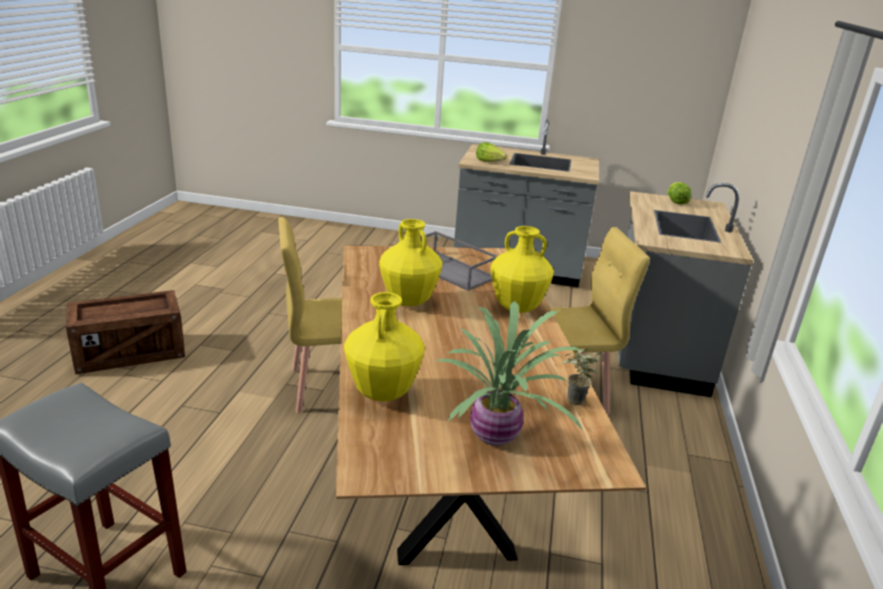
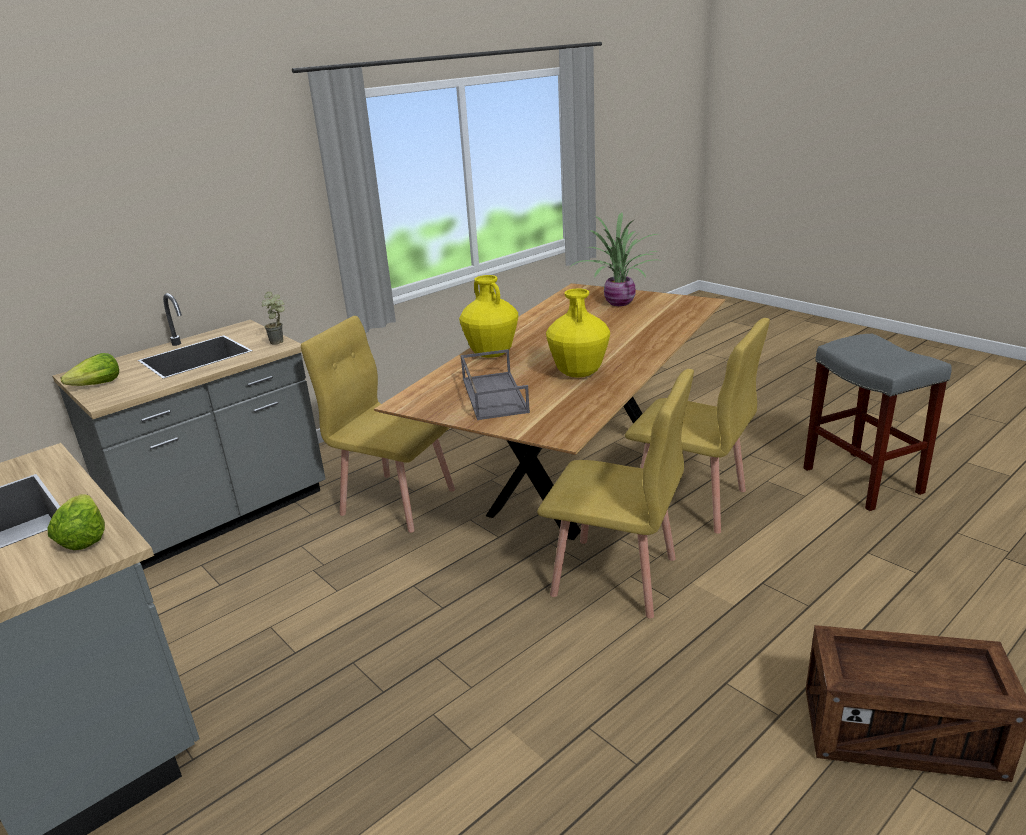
camera: 140 degrees left, 0 degrees up
yellow vase [344,292,425,402] -> none
potted plant [562,348,603,405] -> potted plant moved to [262,291,285,345]
none -> yellow chair [625,318,770,534]

